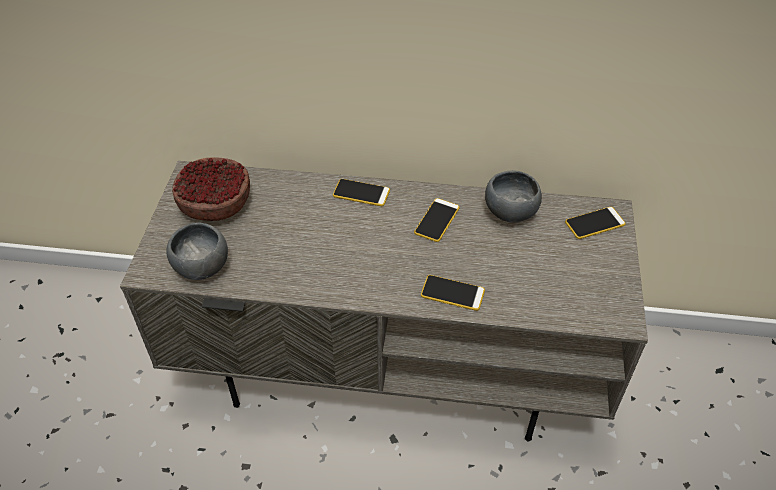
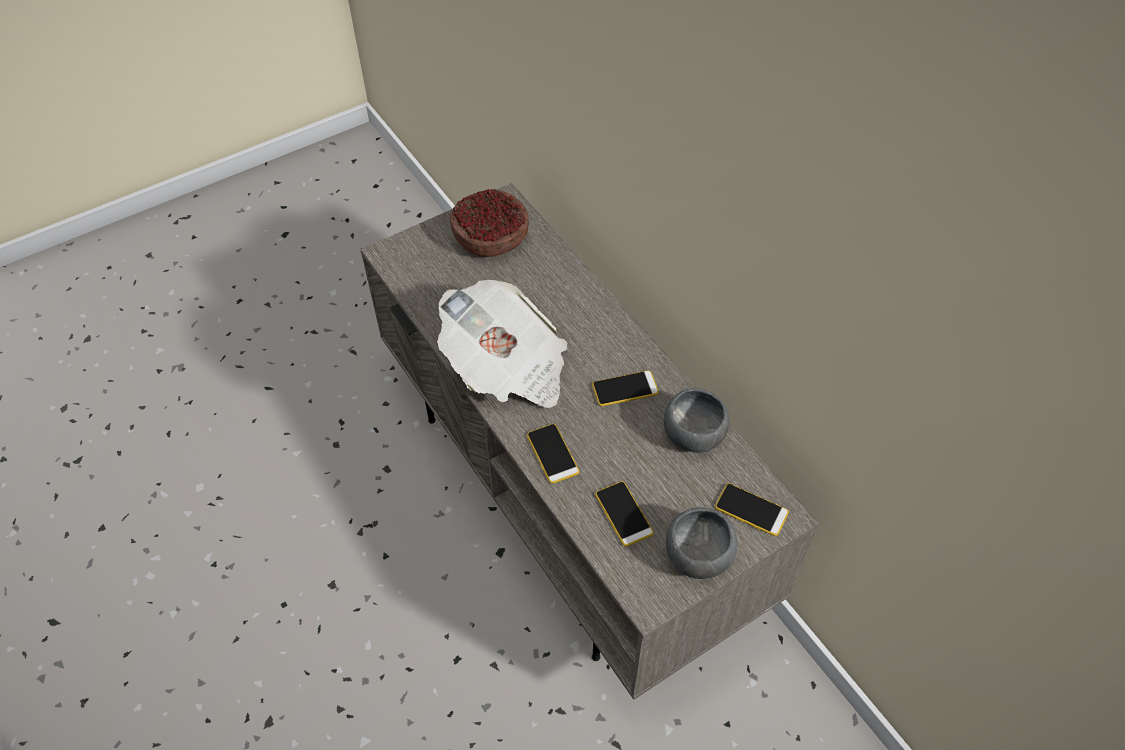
camera: 50 degrees right, 5 degrees up
grey bowl [167,222,228,280] -> grey bowl moved to [666,507,737,579]
phone [333,179,390,206] -> phone moved to [595,481,654,546]
none -> newspaper [437,280,567,408]

